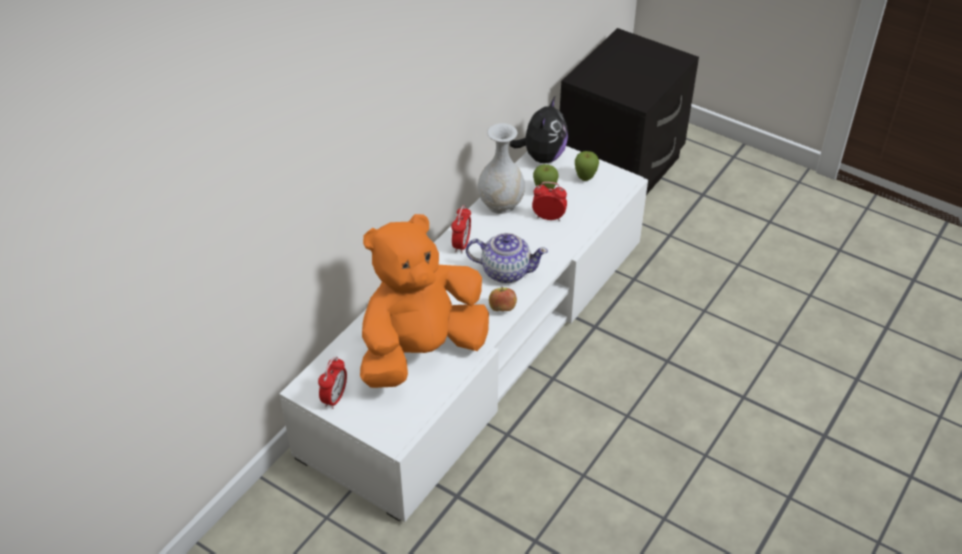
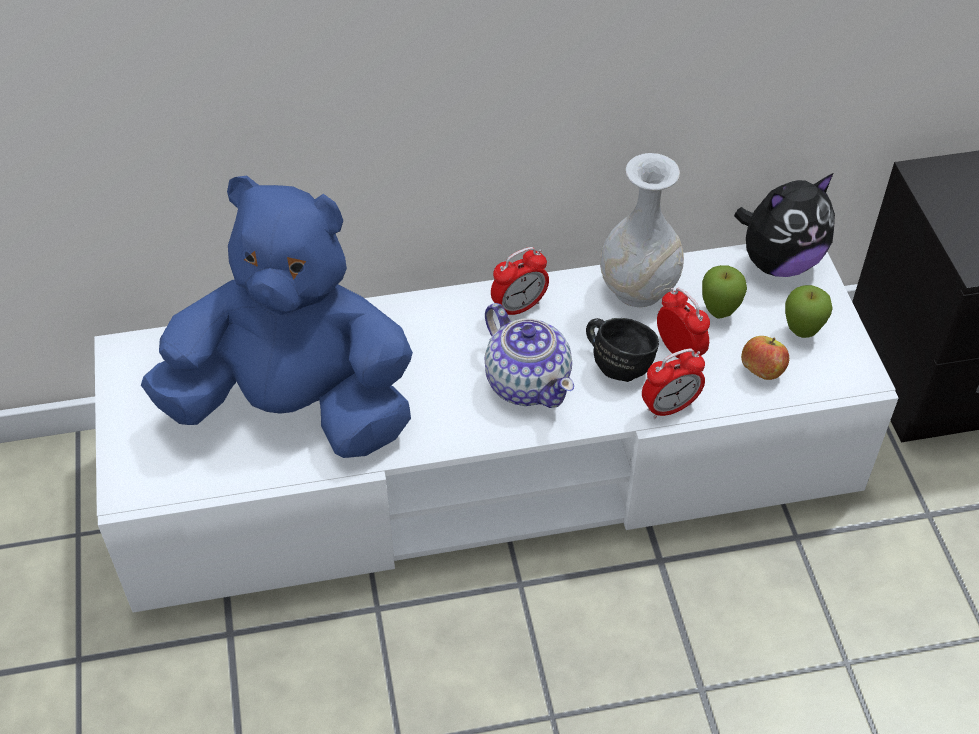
camera: 45 degrees right, 5 degrees up
alarm clock [318,356,347,409] -> alarm clock moved to [642,349,705,419]
orange plush toy [360,214,489,388] -> blue plush toy [141,176,413,458]
apple [489,287,517,311] -> apple moved to [741,336,789,380]
none -> black mug [586,318,659,382]

